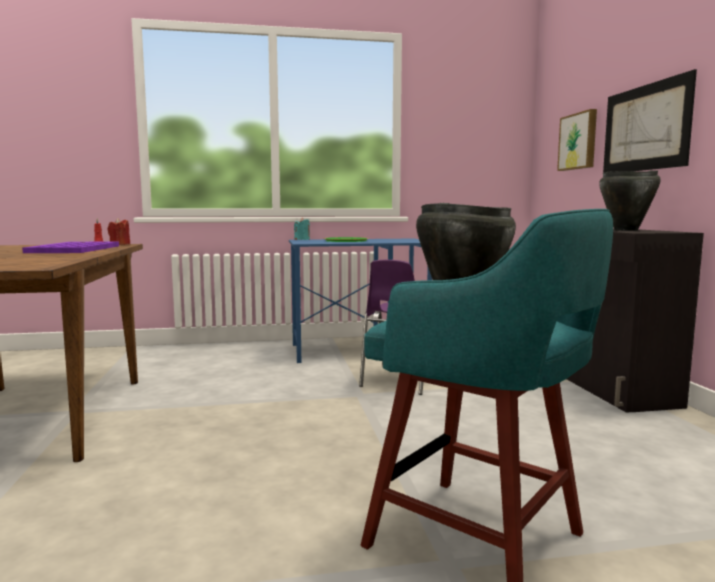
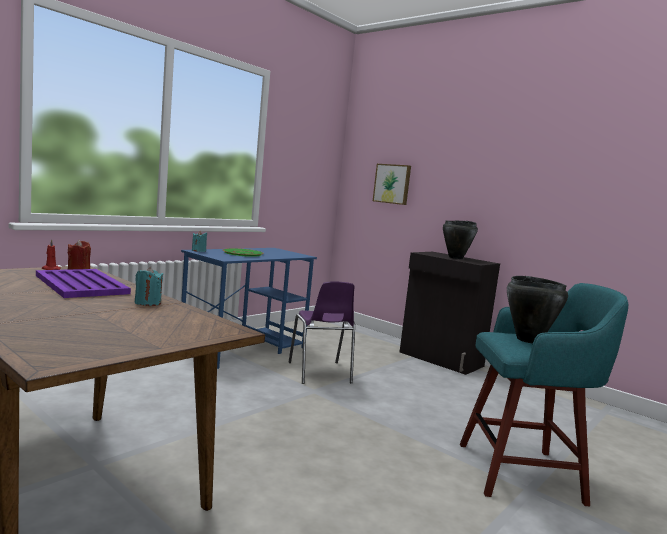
camera: 40 degrees left, 0 degrees up
picture [603,69,697,173] -> none
none -> turquoise candle [135,267,163,306]

